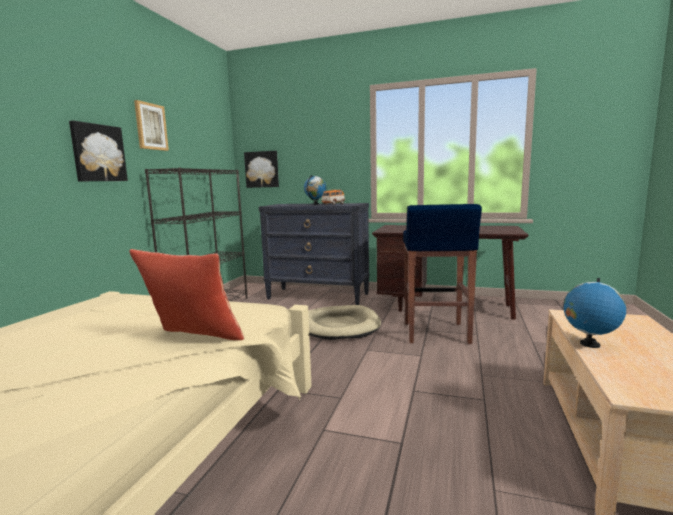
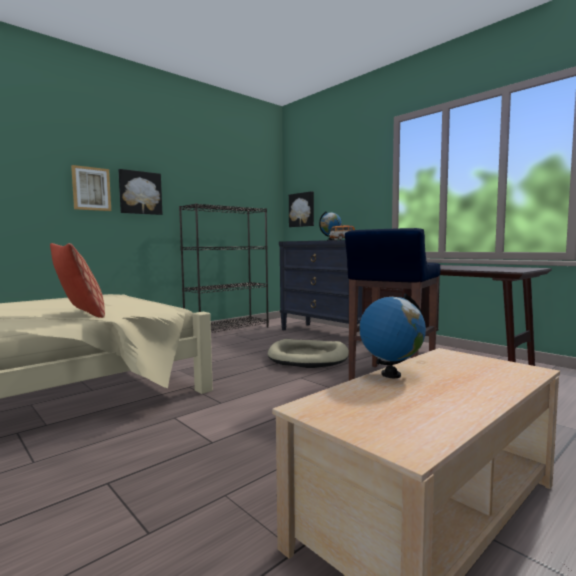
camera: 30 degrees right, 5 degrees down
picture [134,100,169,151] -> picture moved to [71,165,111,211]

